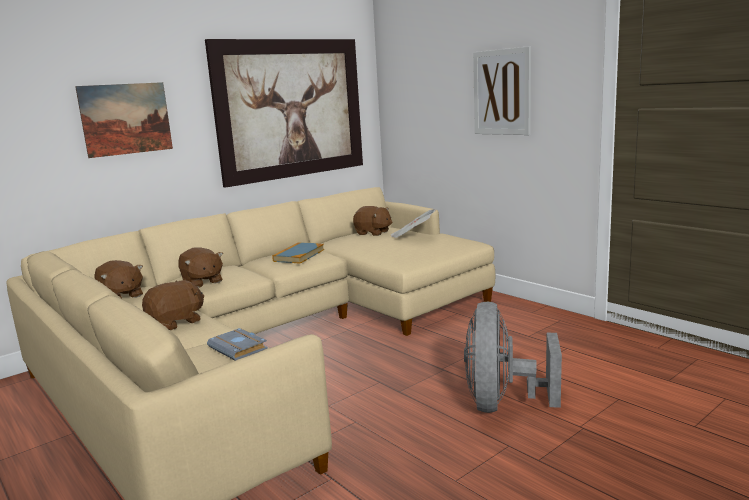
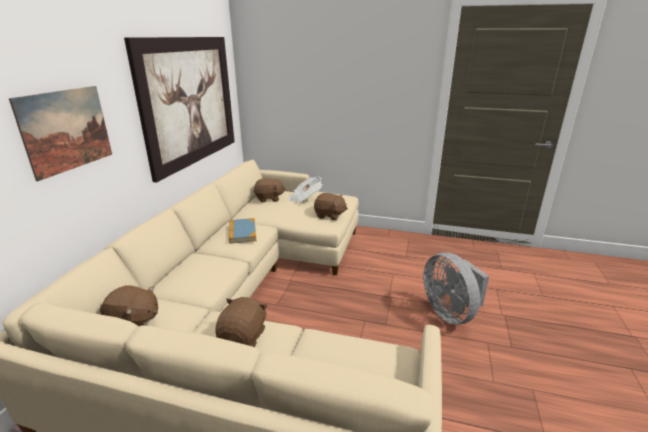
camera: 35 degrees left, 10 degrees up
brown plush toy [178,247,223,288] -> brown plush toy moved to [314,193,348,220]
grey book [207,328,268,361] -> none
picture [473,46,531,135] -> none

